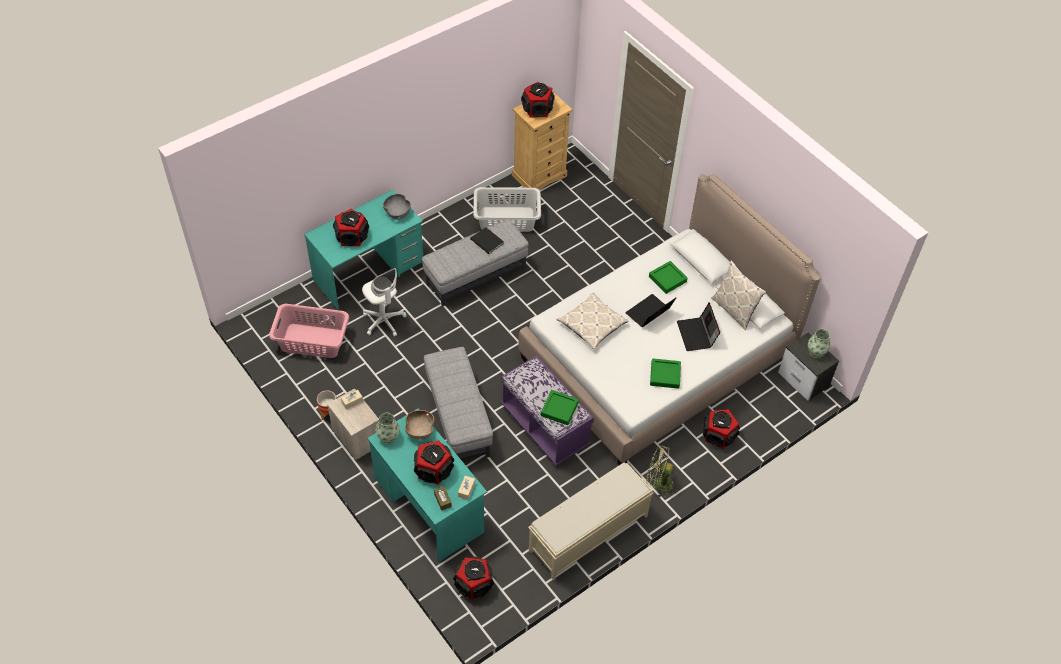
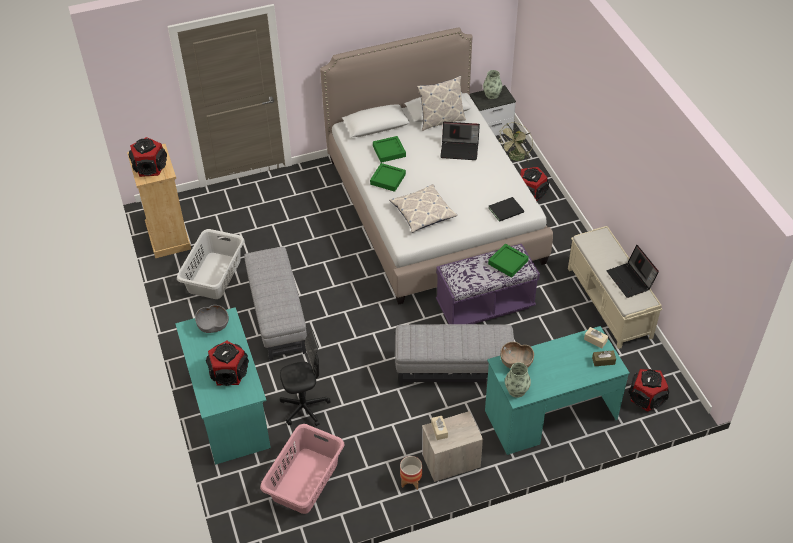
camera: 70 degrees left, 5 degrees down
white office chair [362,268,406,337] -> black office chair [280,330,331,427]
speaker [414,440,454,484] -> none
black book [470,227,504,254] -> black book moved to [489,197,524,222]
laptop [625,294,676,327] -> laptop moved to [607,245,659,298]
green fan [646,445,678,498] -> green fan moved to [499,122,533,162]
green tray [650,358,681,389] -> green tray moved to [370,163,406,192]

